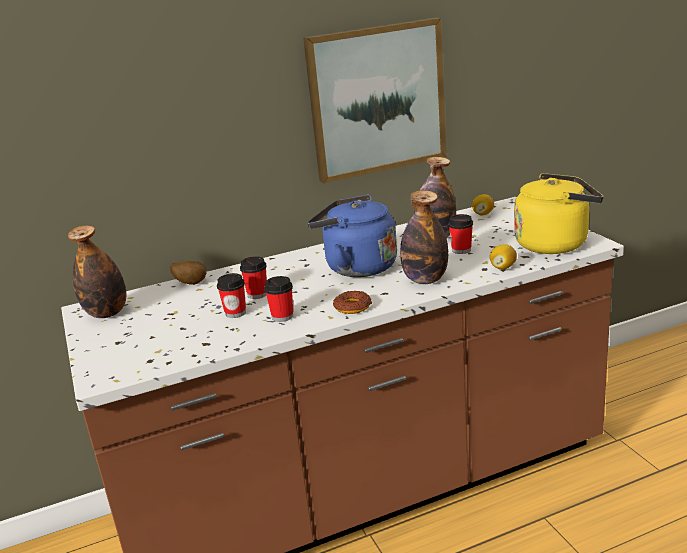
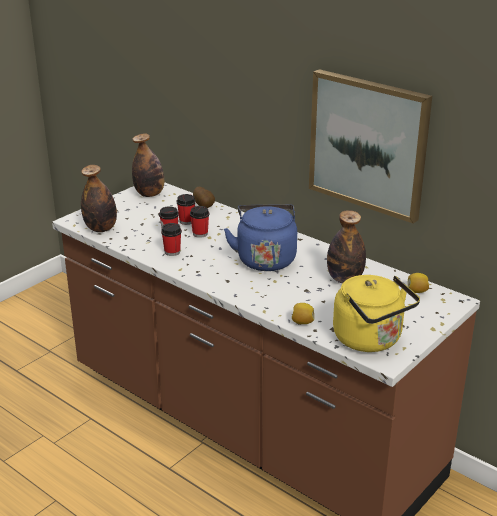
camera: 60 degrees right, 5 degrees up
donut [333,291,372,314] -> none
bottle [400,190,448,284] -> bottle moved to [81,165,117,232]
cup [448,214,473,254] -> cup moved to [177,194,196,225]

